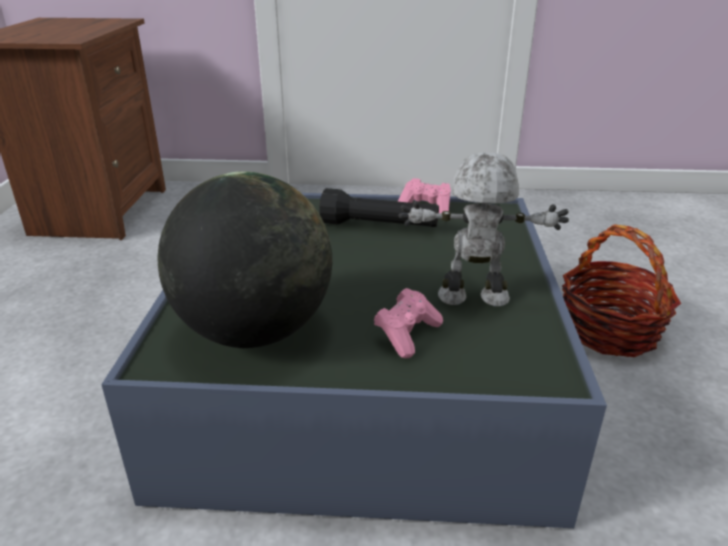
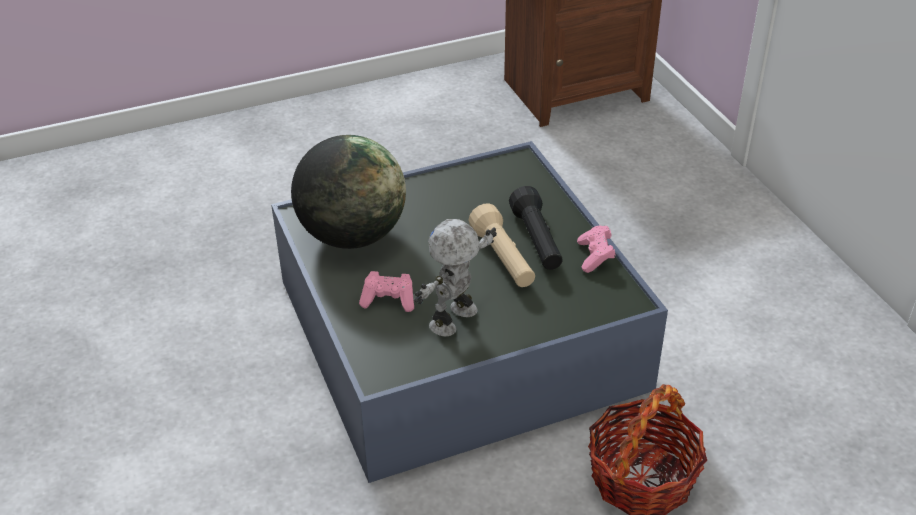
camera: 65 degrees right, 10 degrees up
toy robot [398,153,569,307] -> toy robot turned 120 degrees counterclockwise [414,219,497,337]
none -> beige flashlight [468,203,535,287]

